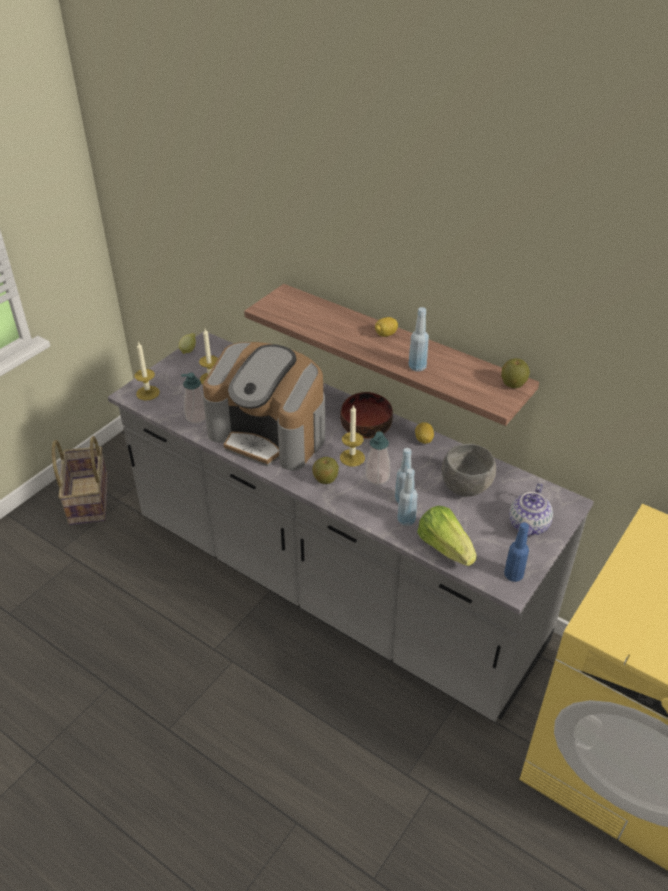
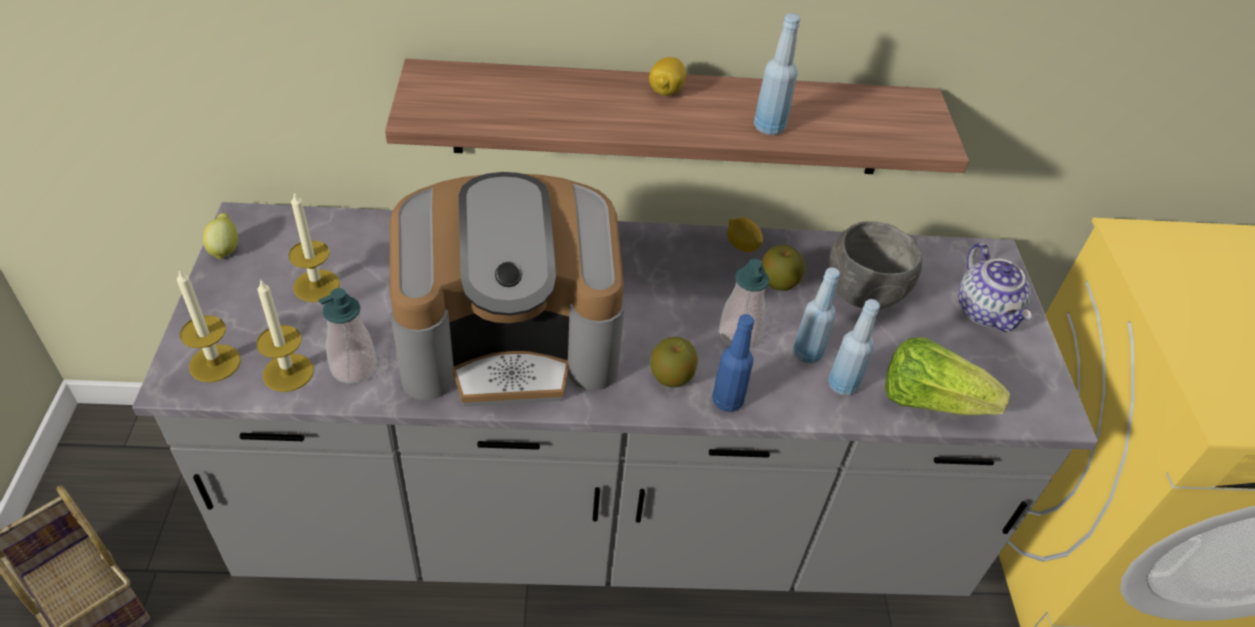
camera: 40 degrees left, 5 degrees up
bowl [340,392,393,438] -> none
candle [340,405,365,466] -> candle moved to [256,279,314,392]
apple [501,358,530,388] -> apple moved to [762,245,806,291]
blue bottle [504,523,529,582] -> blue bottle moved to [712,314,754,412]

